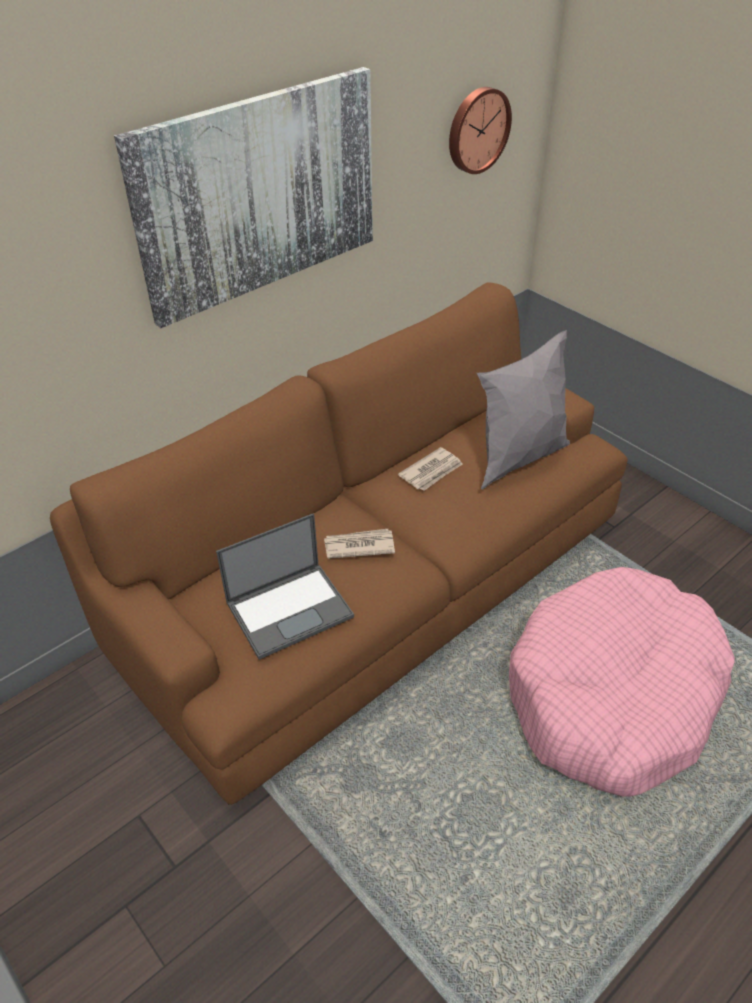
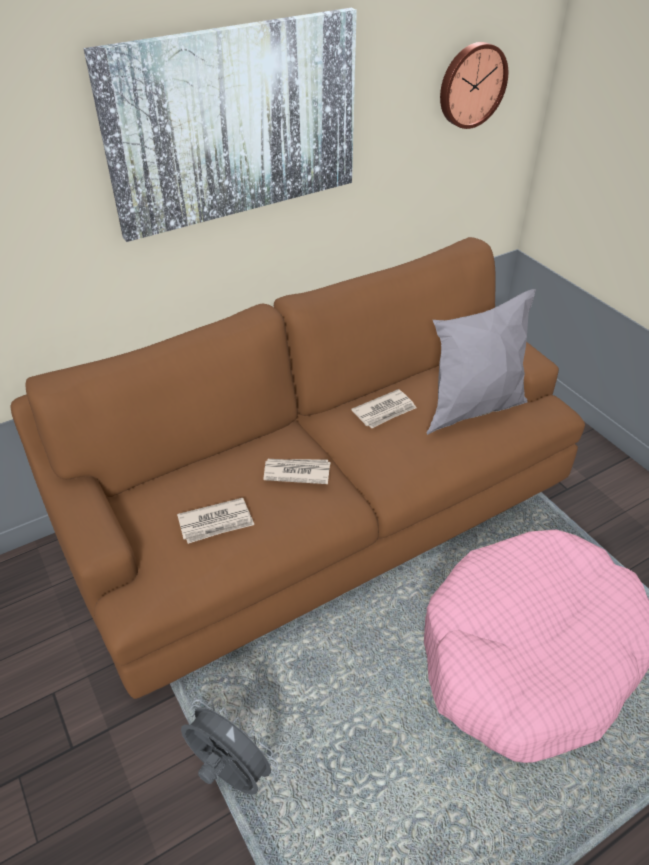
camera: 10 degrees right, 0 degrees up
laptop [216,513,354,660] -> newspaper [177,498,254,544]
none -> grey fan [181,700,279,795]

